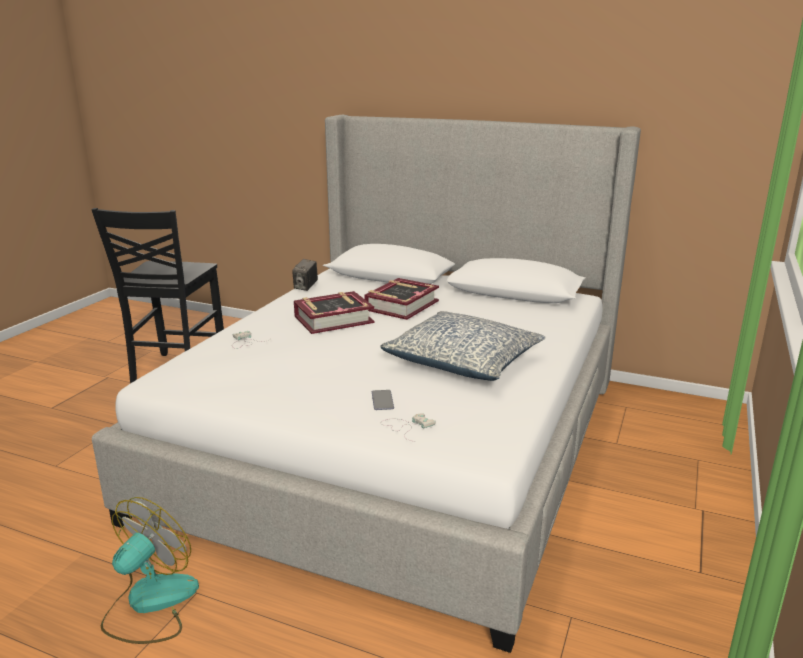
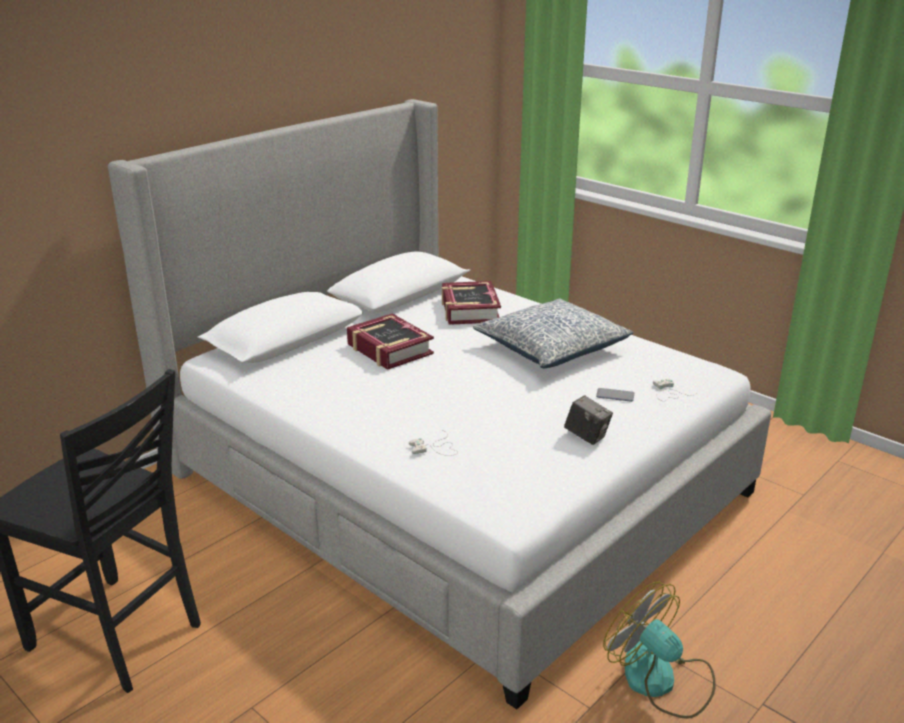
camera: 70 degrees left, 5 degrees up
camera [292,259,318,291] -> camera moved to [564,395,613,445]
book [294,291,374,334] -> book moved to [442,281,501,325]

